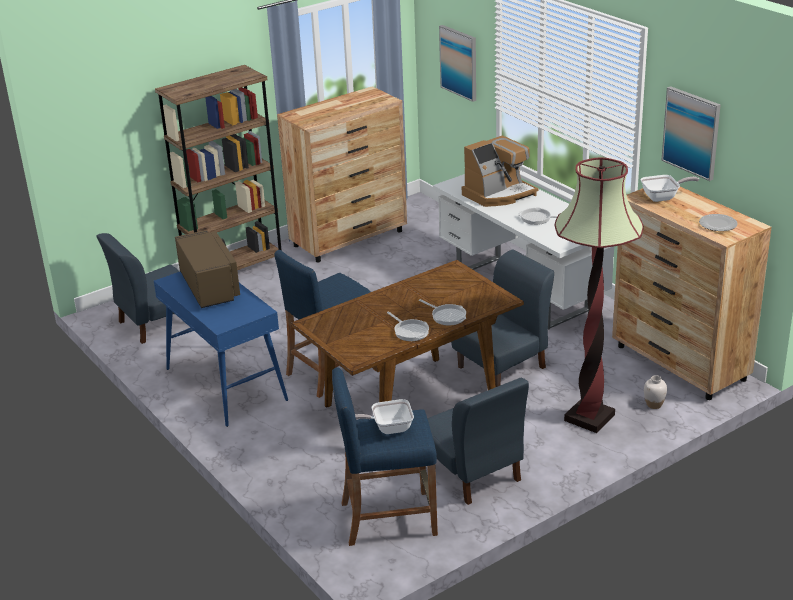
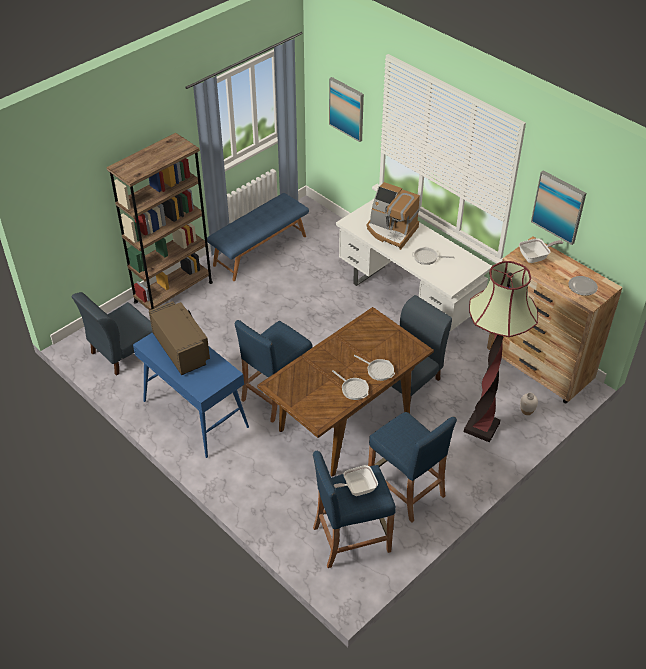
camera: 10 degrees left, 15 degrees up
brown dresser [277,86,407,262] -> blue bench [207,193,309,281]
blue chair [428,377,529,505] -> blue stool [368,412,457,522]
coffee machine [462,135,539,207] -> coffee machine turned 75 degrees clockwise [366,182,420,250]

